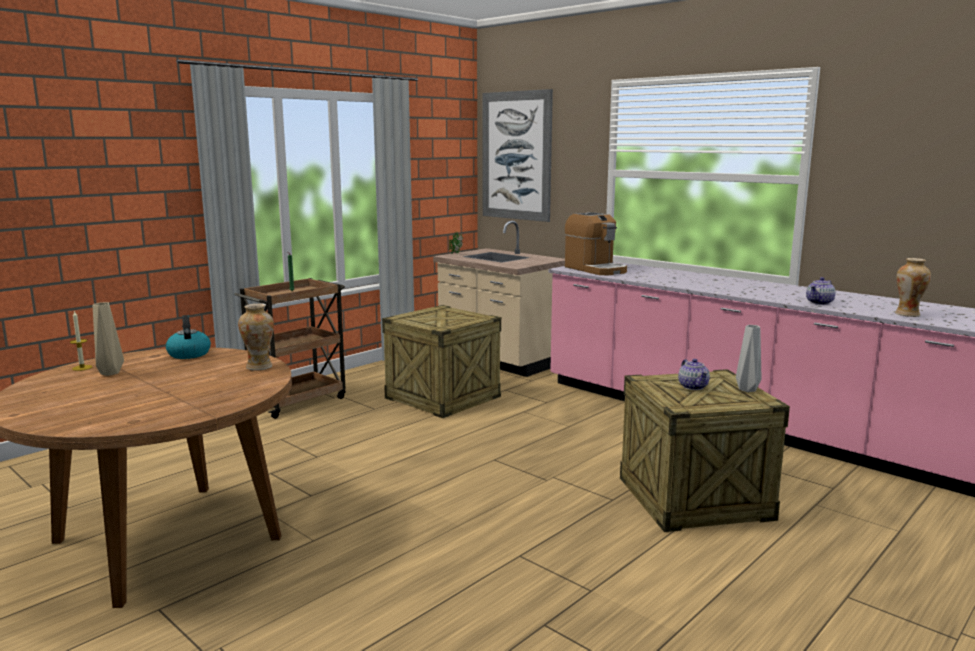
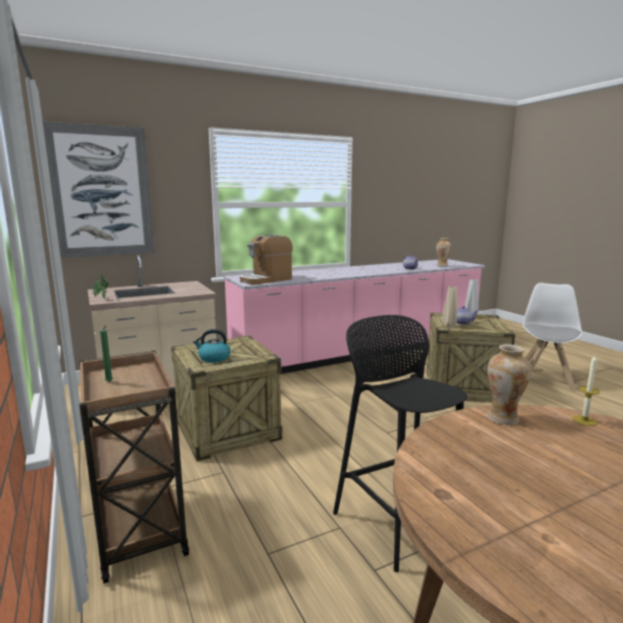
camera: 70 degrees left, 0 degrees up
candle [70,310,92,371] -> candle moved to [572,355,600,426]
beige vase [93,302,124,376] -> beige vase moved to [442,286,457,327]
kettle [166,315,211,359] -> kettle moved to [193,329,230,363]
coffee machine [565,212,627,275] -> coffee machine turned 150 degrees clockwise [240,235,293,285]
none -> black stool [333,315,467,572]
none -> chair [522,283,583,392]

